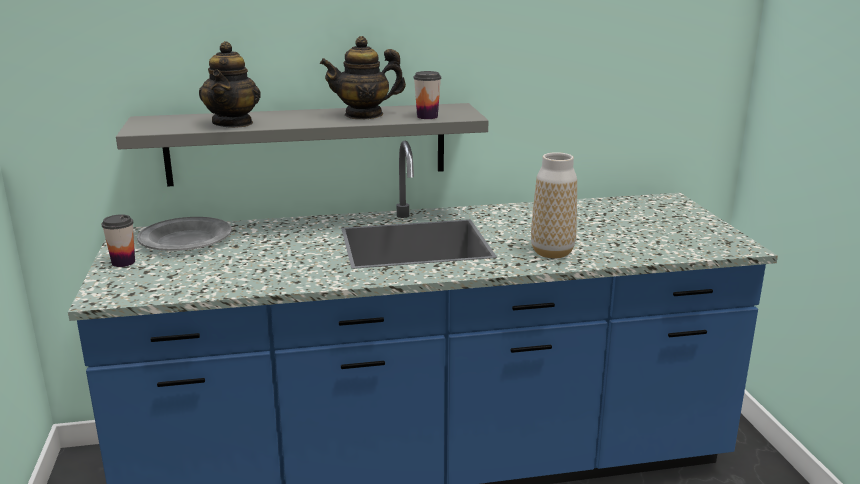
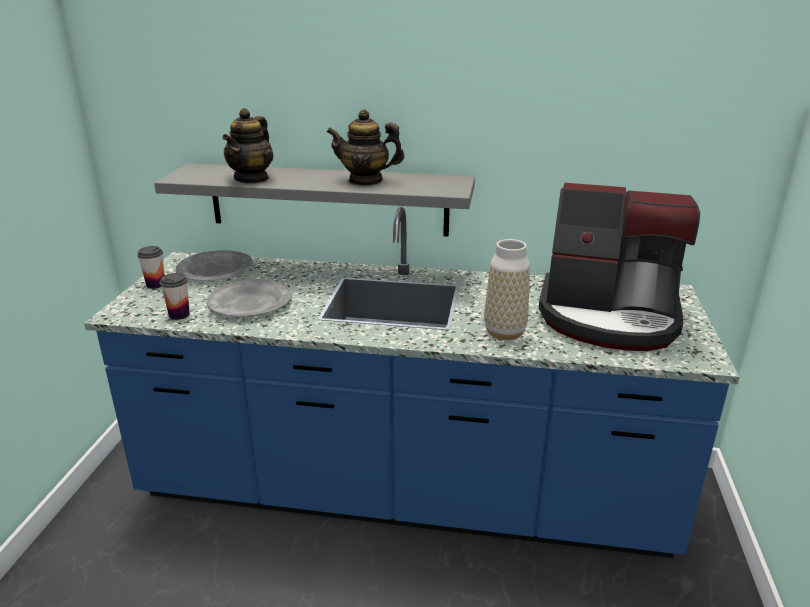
camera: 20 degrees right, 5 degrees up
cup [413,71,441,119] -> cup moved to [160,273,190,320]
none -> grey plate [207,279,292,317]
none -> coffee machine [539,183,700,351]

